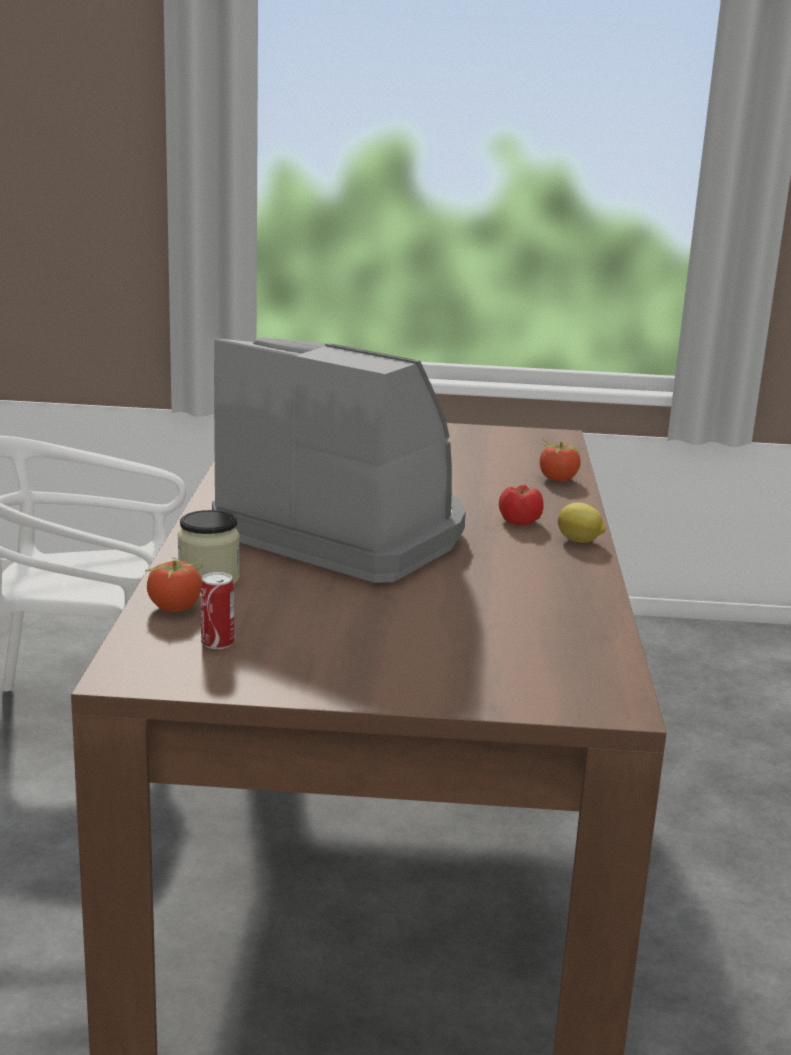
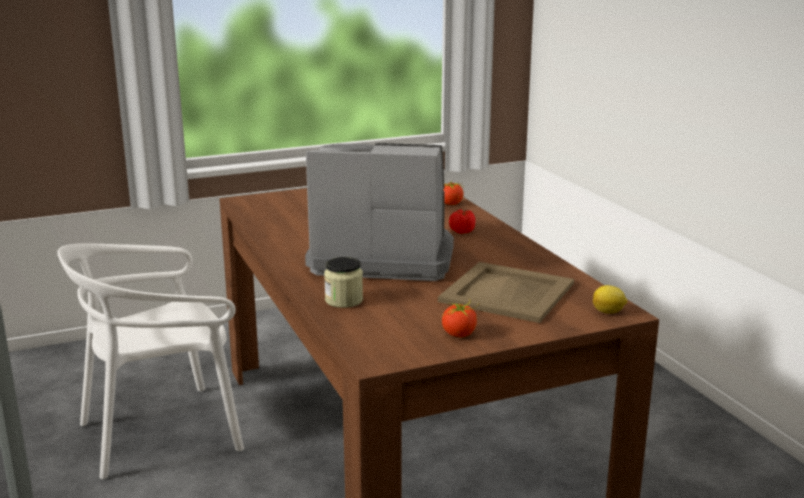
camera: 25 degrees left, 0 degrees up
tomato [145,557,203,612] -> tomato moved to [442,299,479,337]
can [201,572,234,649] -> none
lemon [558,502,605,542] -> lemon moved to [593,285,628,314]
none -> beige tray [438,262,574,323]

